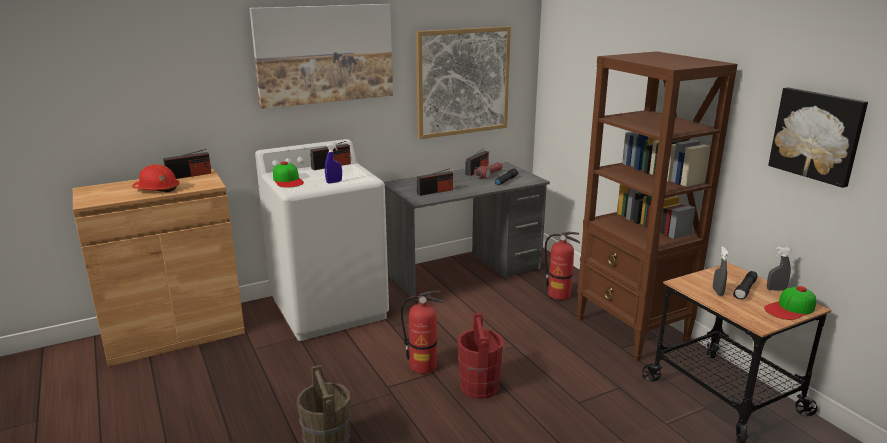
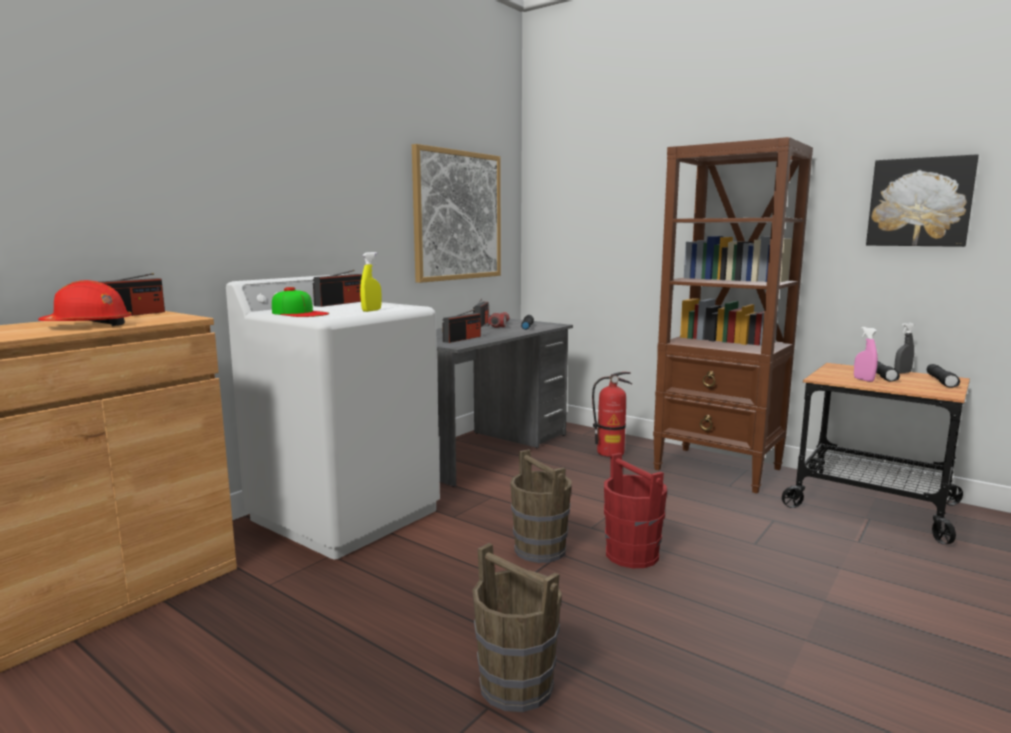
camera: 25 degrees left, 10 degrees down
picture [249,4,393,109] -> none
blue spray bottle [325,143,342,184] -> yellow spray bottle [360,252,382,312]
fire extinguisher [401,291,443,374] -> brown bucket [510,449,572,563]
grey spray bottle [713,246,729,296] -> pink spray bottle [854,327,878,382]
cap [764,286,816,320] -> black flashlight [927,364,960,388]

